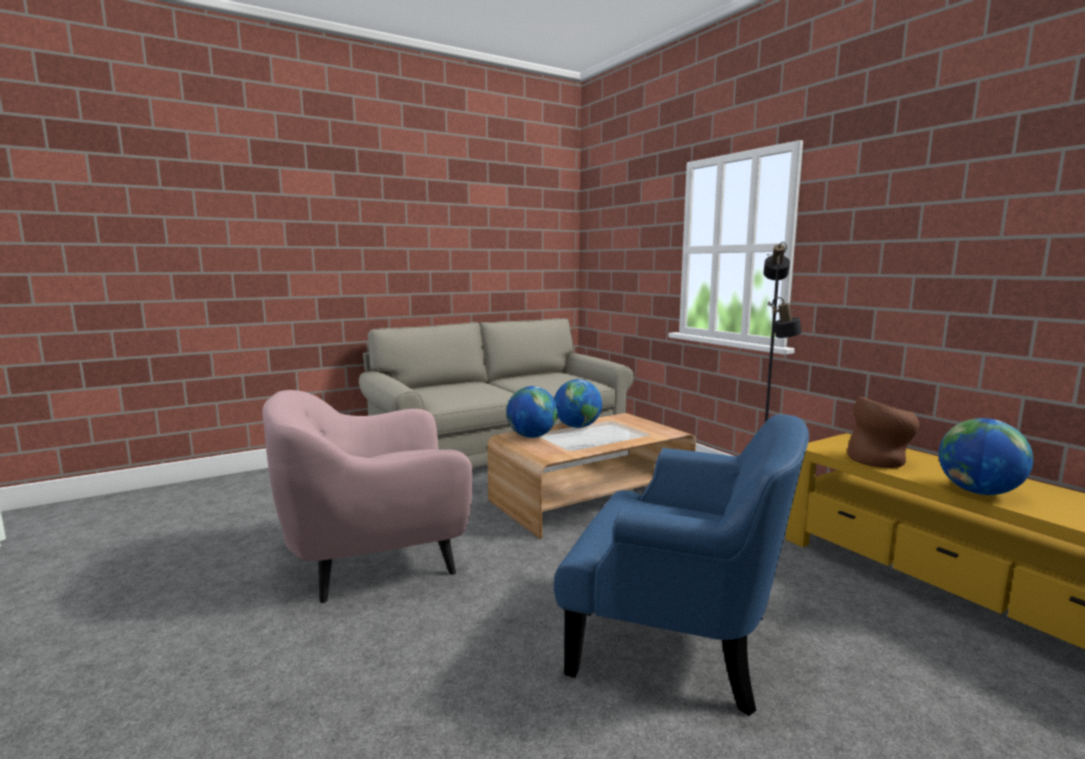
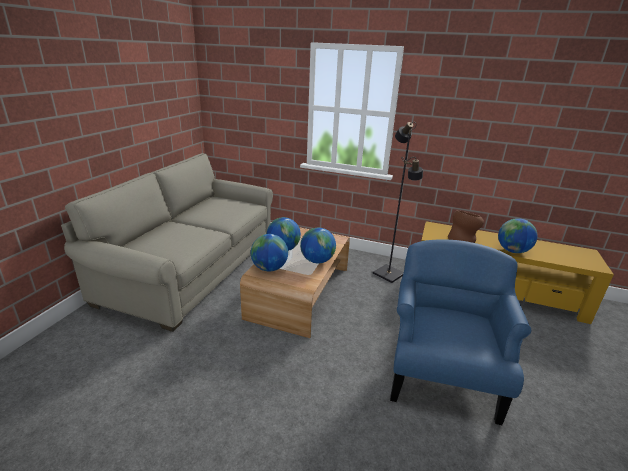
camera: 40 degrees left, 15 degrees up
pink armchair [262,390,472,603] -> none
blue armchair [554,414,809,716] -> blue armchair turned 60 degrees counterclockwise [390,240,531,425]
none -> globe [300,228,336,263]

